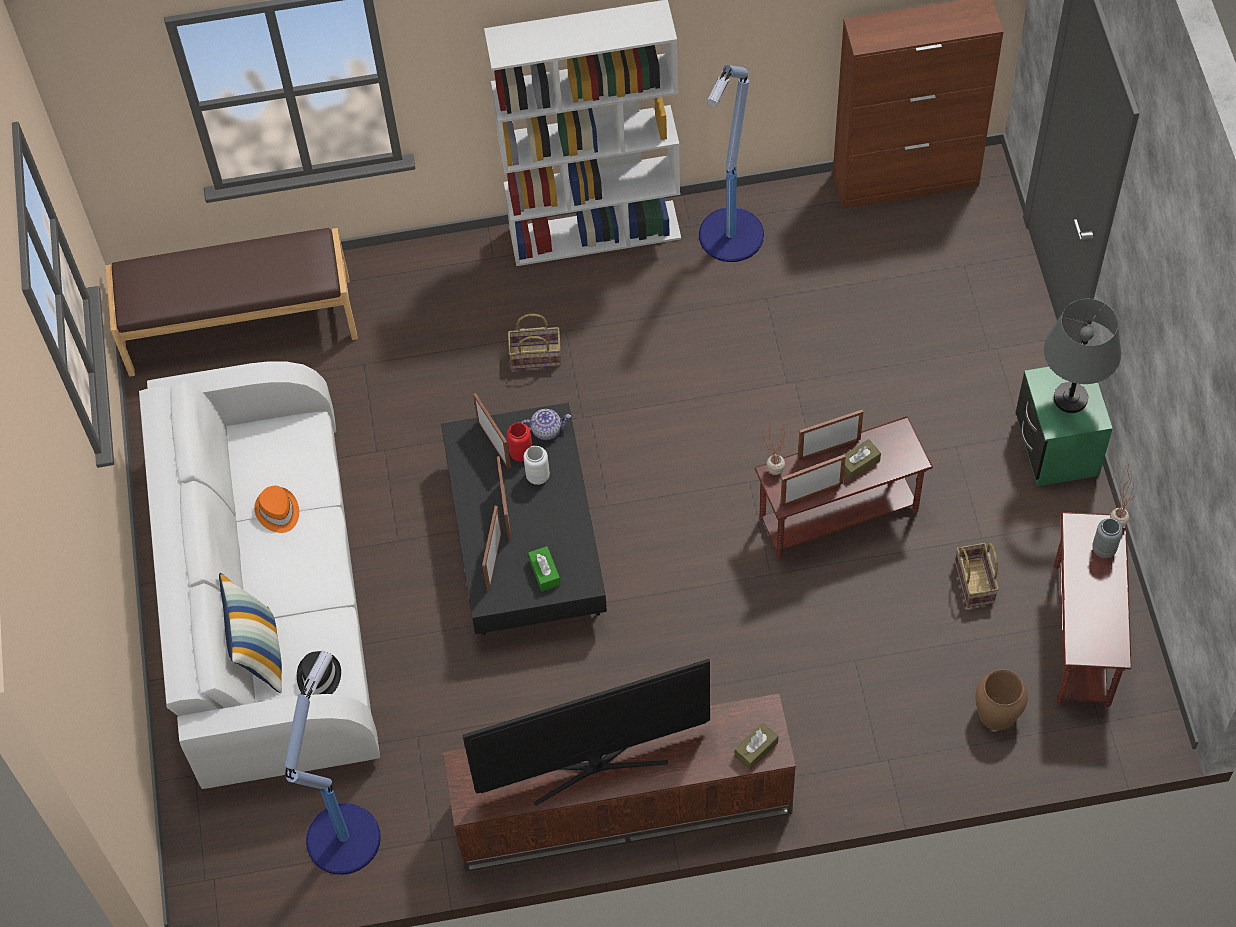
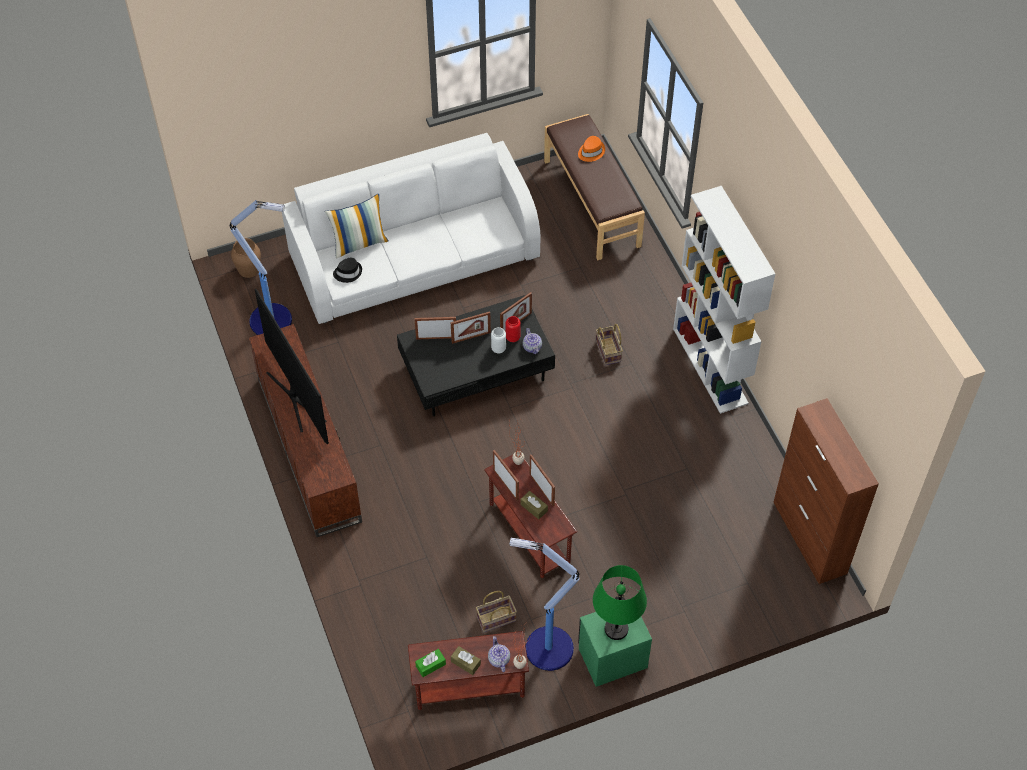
camera: 75 degrees right, 5 degrees down
orange hat [254,486,299,533] -> orange hat moved to [578,136,605,162]
green tissue box [528,546,561,591] -> green tissue box moved to [415,649,446,677]
floor lamp [699,65,764,262] -> floor lamp moved to [510,538,579,671]
brown tissue box [735,723,778,770] -> brown tissue box moved to [451,646,481,675]
brown vase [975,669,1028,731] -> brown vase moved to [231,238,261,278]
grey table lamp [1043,299,1121,413] -> green table lamp [593,565,647,640]
grey vase [1092,518,1123,558] -> teapot [488,636,510,672]

